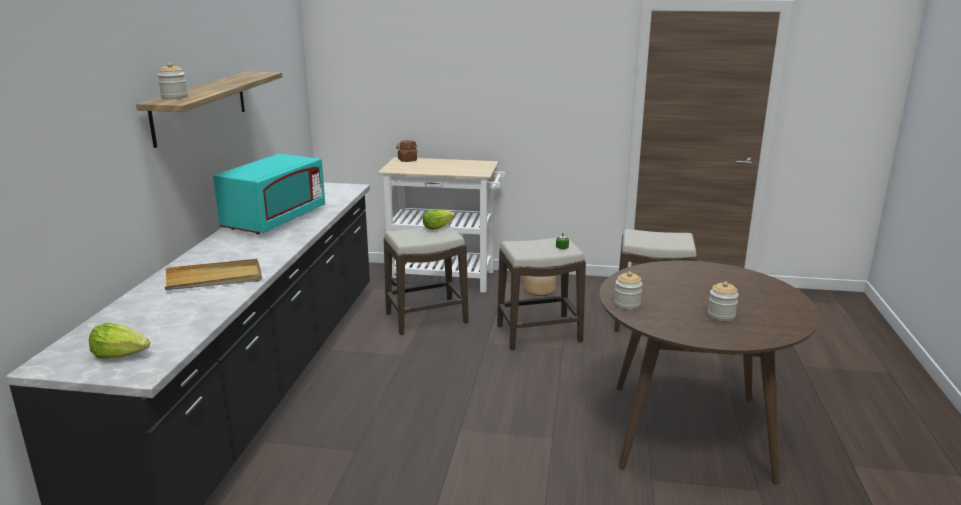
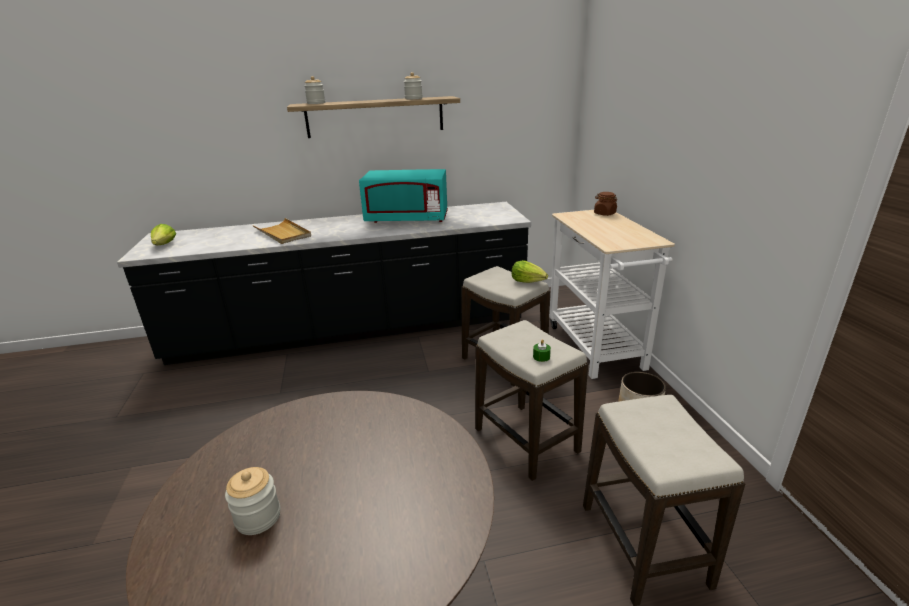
camera: 70 degrees right, 5 degrees up
jar [614,271,643,310] -> jar moved to [404,72,423,99]

